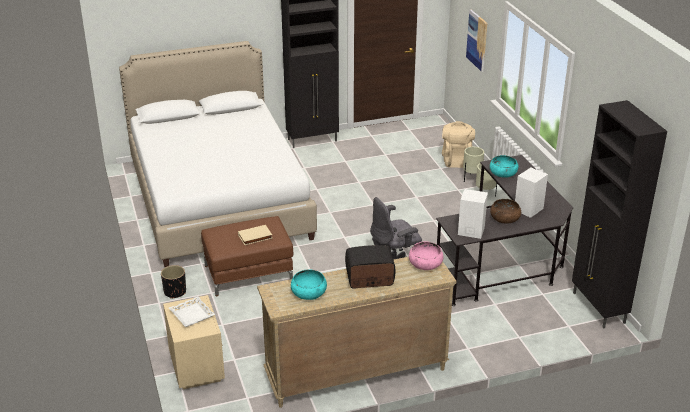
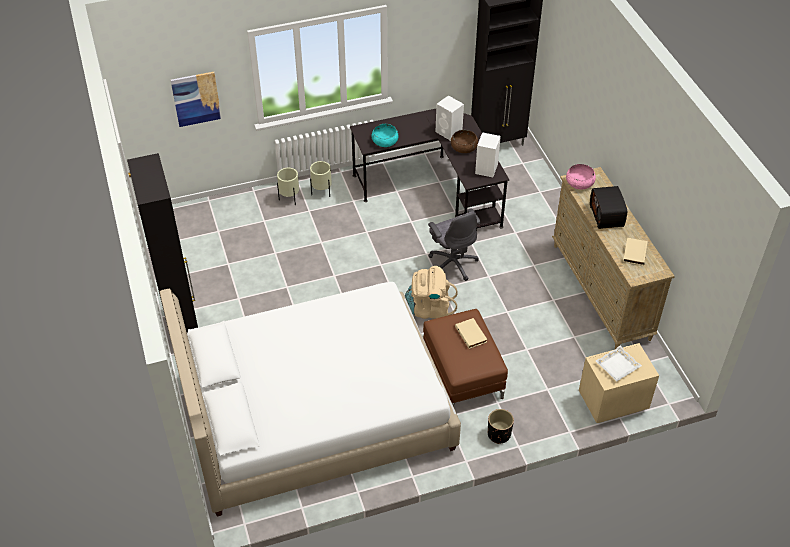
camera: 90 degrees left, 15 degrees up
turquoise bowl [291,269,327,300] -> beige book [623,238,648,266]
beige backpack [442,121,475,168] -> beige backpack moved to [405,266,458,319]

